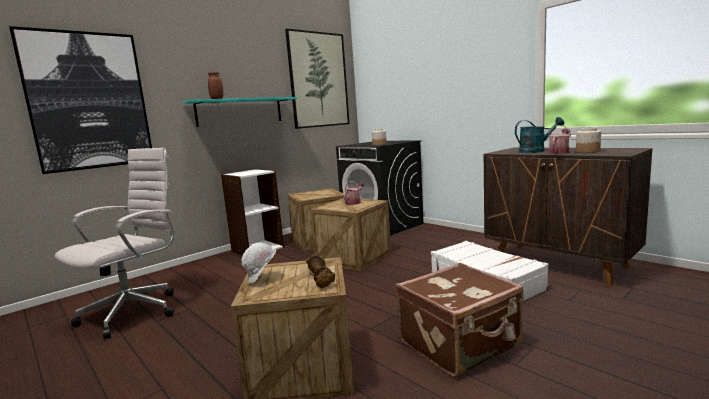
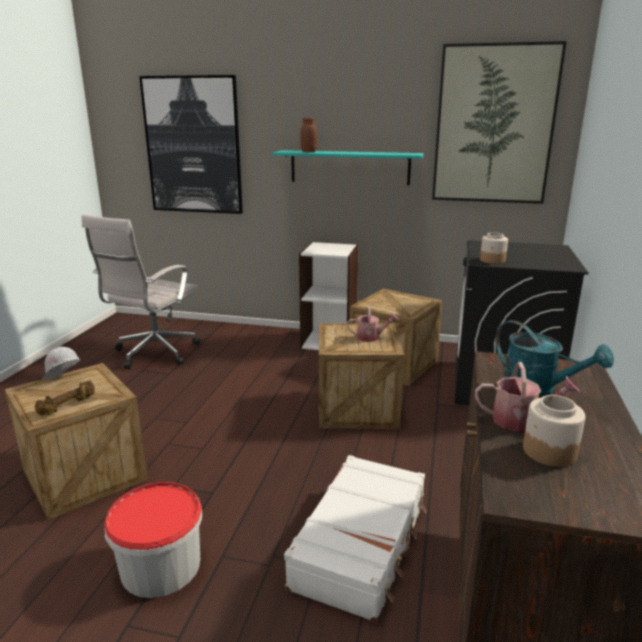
camera: 55 degrees right, 10 degrees up
white office chair [54,148,174,339] -> white office chair turned 120 degrees clockwise [81,214,201,369]
brown suitcase [396,263,523,377] -> bucket [104,482,202,598]

